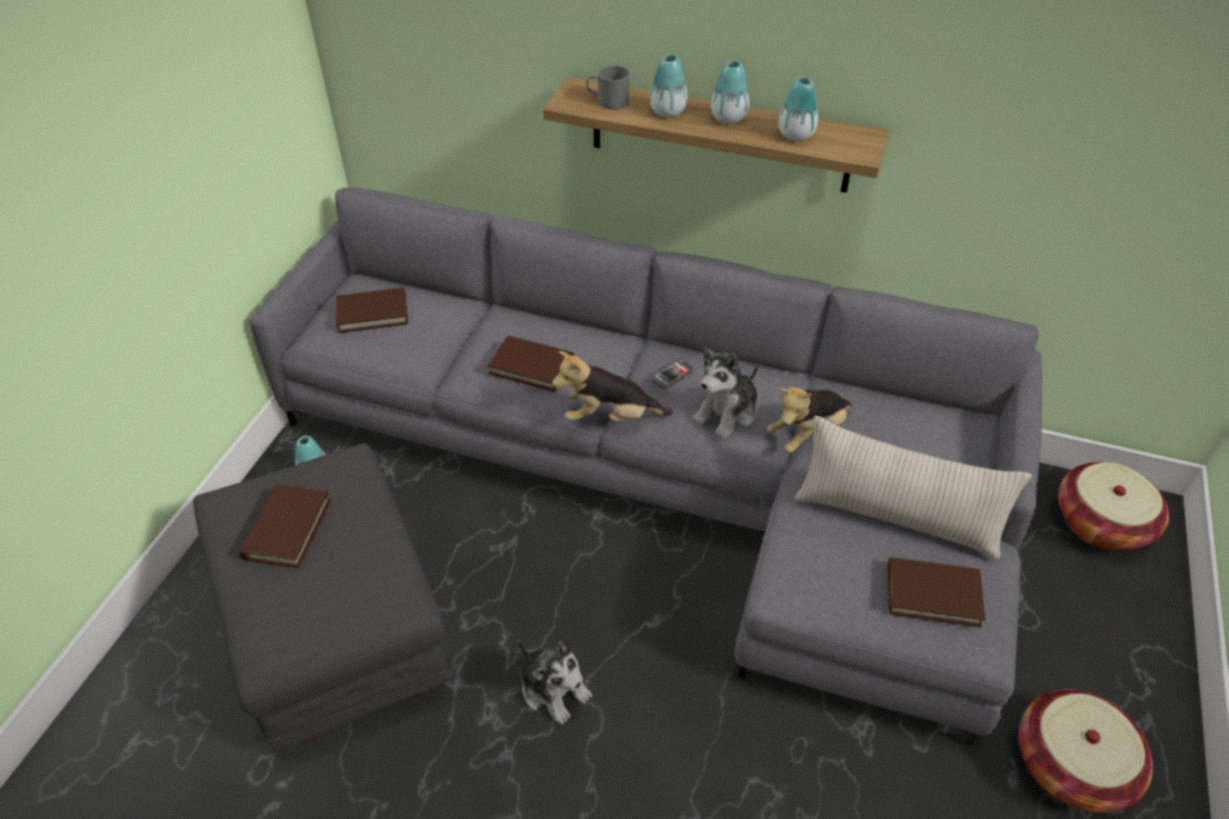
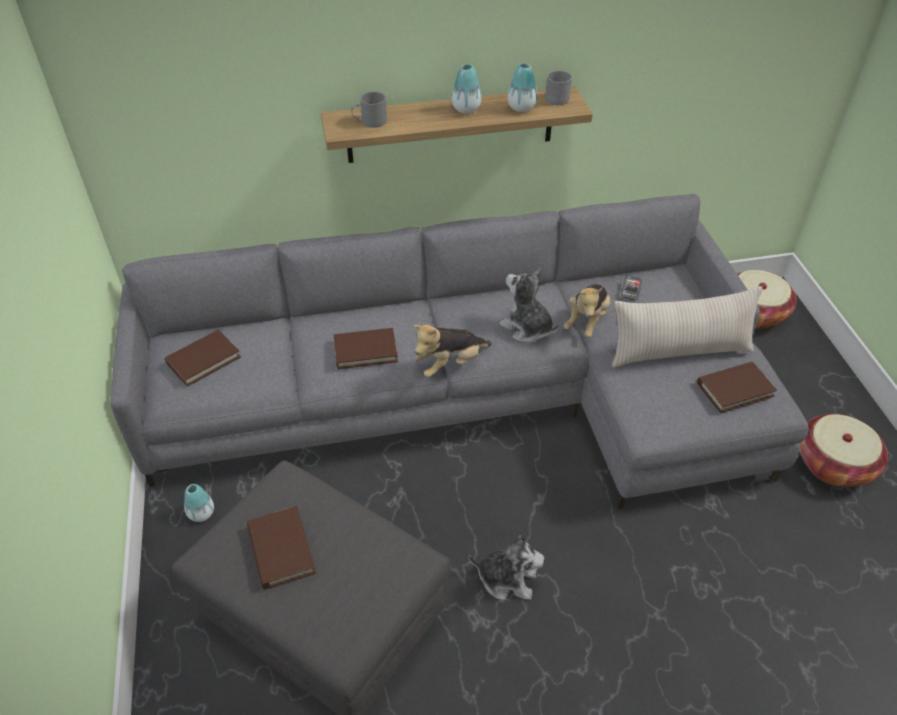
camera: 30 degrees left, 0 degrees up
vase [650,54,688,117] -> none
phone [651,359,693,389] -> phone moved to [621,276,642,301]
plush toy [693,347,759,439] -> plush toy turned 120 degrees clockwise [499,268,559,343]
none -> grey mug [545,70,572,105]

